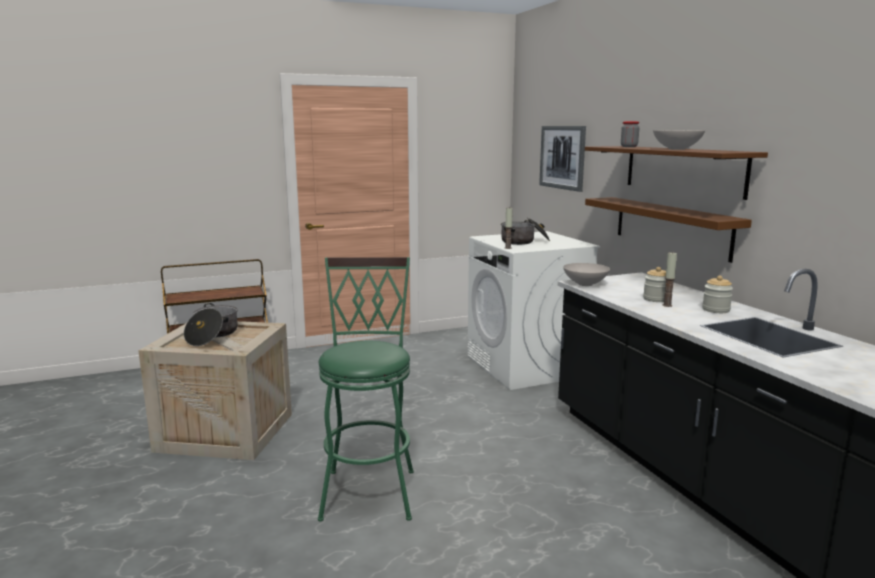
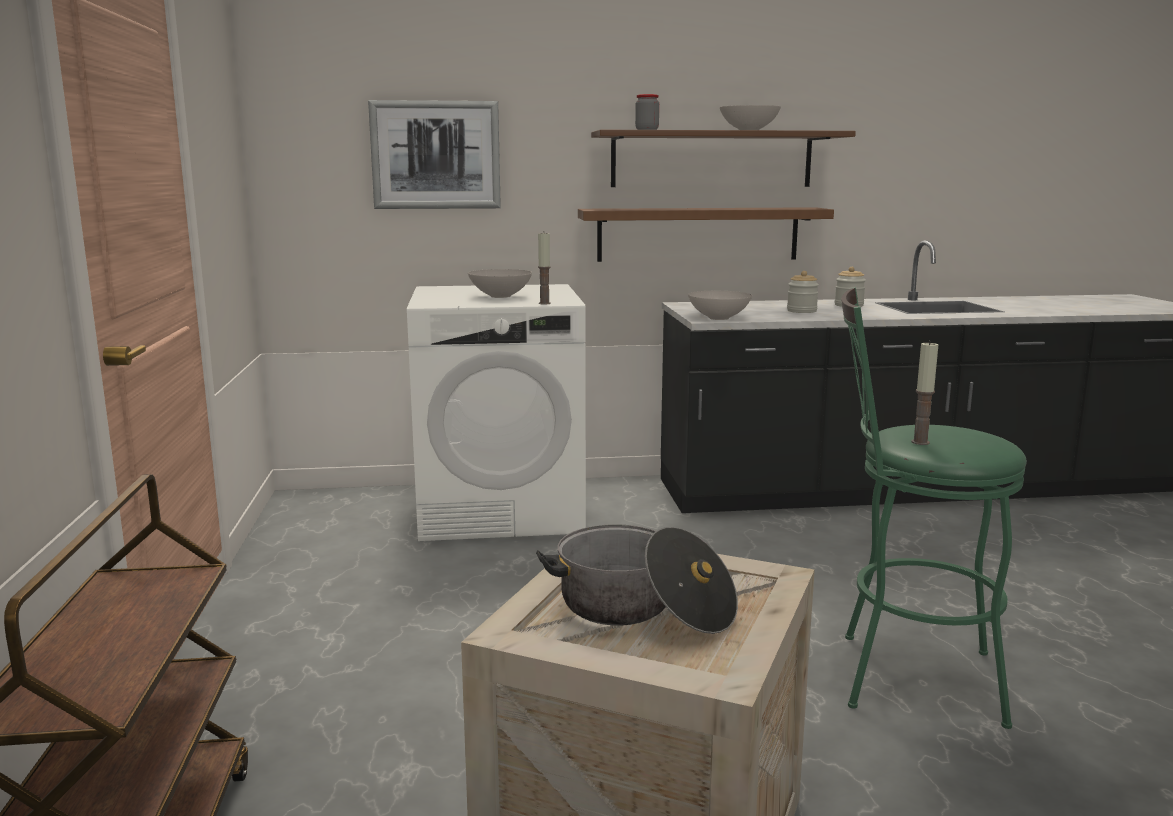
camera: 75 degrees left, 0 degrees up
cooking pot [501,218,550,245] -> white bowl [468,269,532,298]
candle [663,252,677,307] -> candle moved to [911,341,938,445]

